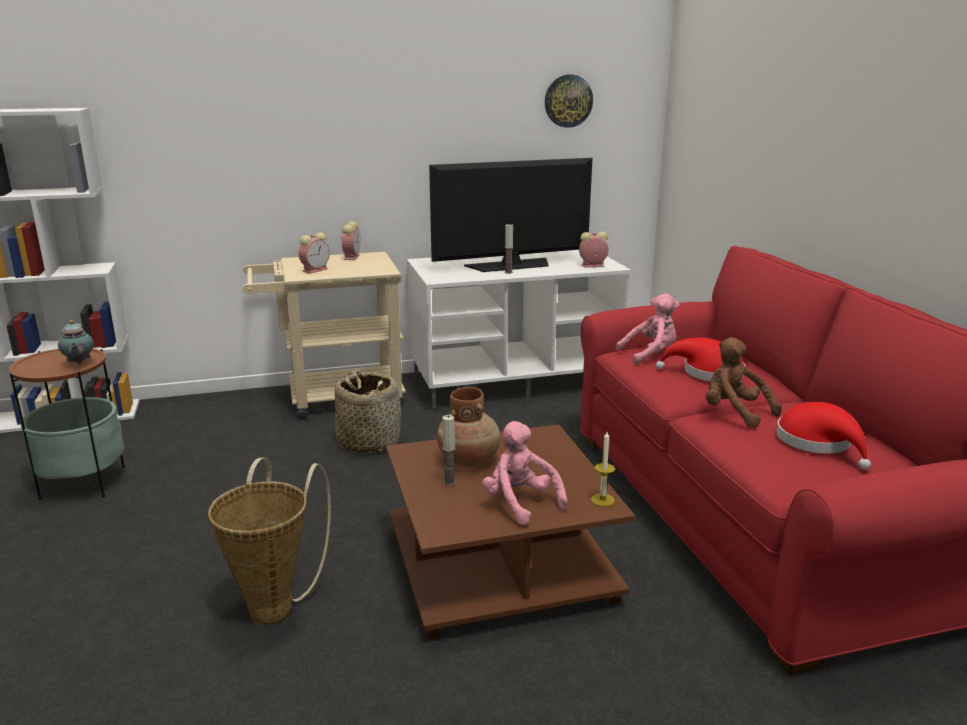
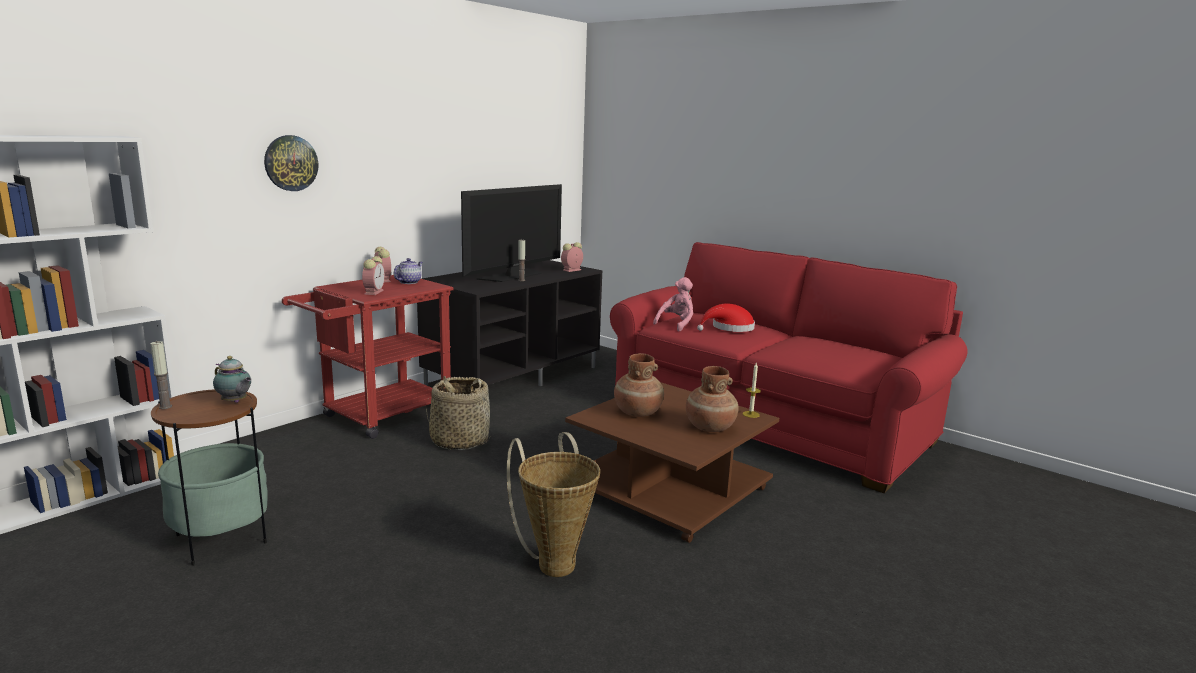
camera: 35 degrees left, 5 degrees down
beige cart [242,252,406,420] -> red cart [282,275,454,439]
white tv stand [407,250,631,410] -> black tv stand [417,260,602,386]
candle [442,415,456,486] -> candle moved to [150,341,172,409]
pink plush toy [482,421,568,525] -> brown vase [686,366,739,432]
wall clock [545,75,593,128] -> wall clock moved to [264,135,318,191]
brown plush toy [706,337,782,428] -> none
red hat [776,402,871,470] -> none
none -> teapot [394,258,423,284]

